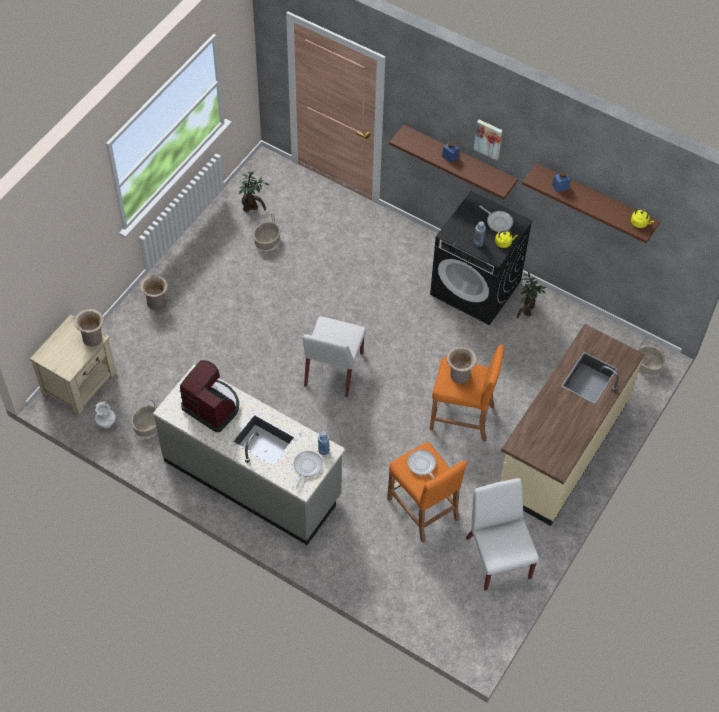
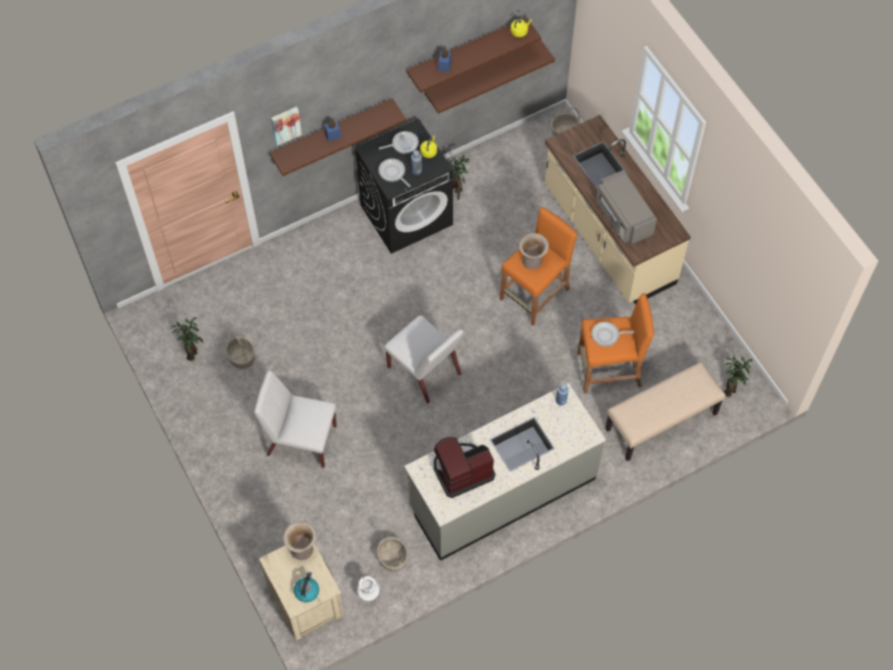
camera: 60 degrees left, 5 degrees up
beige vase [140,275,168,310] -> none
frying pan [293,451,323,489] -> frying pan moved to [378,158,411,187]
white chair [466,478,539,591] -> white chair moved to [254,370,337,468]
picture [474,120,503,160] -> picture moved to [271,107,302,146]
none -> kettle [294,572,319,602]
none -> brown shelf [424,40,555,114]
none -> grey microwave [596,170,657,245]
none -> beige bench [605,362,726,461]
none -> potted plant [723,355,753,397]

